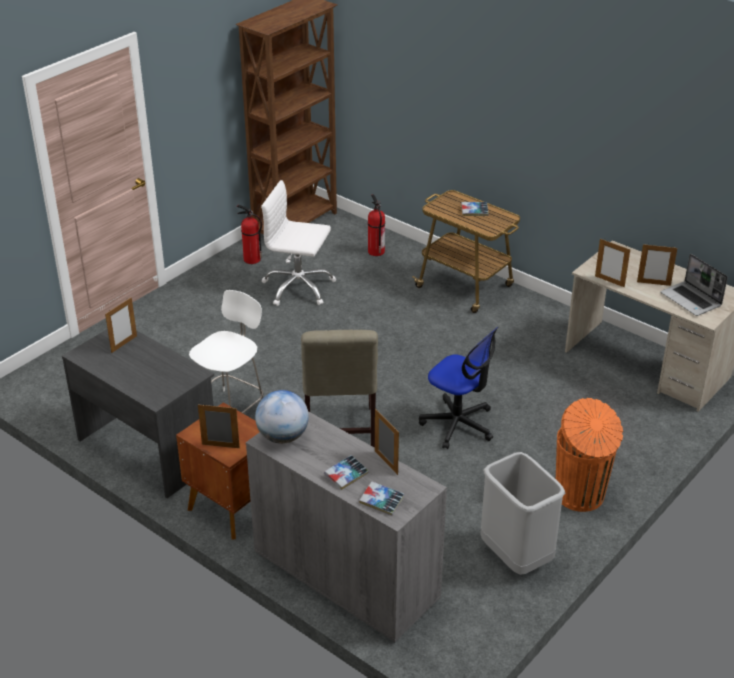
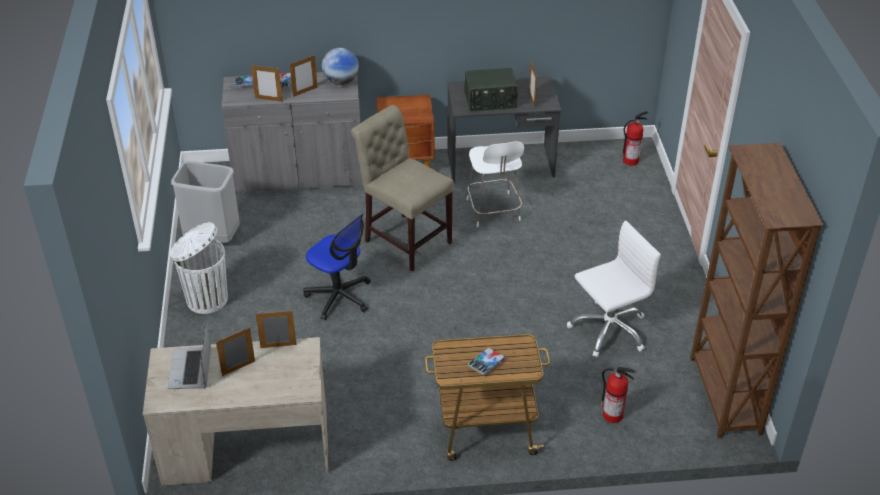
camera: 135 degrees right, 5 degrees up
picture frame [198,405,240,448] -> picture frame moved to [290,55,318,97]
fire extinguisher [237,205,262,264] -> fire extinguisher moved to [622,111,649,166]
office chair [419,327,498,449] -> office chair turned 135 degrees counterclockwise [303,213,371,320]
orange trash can [556,398,623,512] -> white trash can [170,222,228,314]
laptop [661,254,728,316] -> laptop turned 105 degrees counterclockwise [168,323,211,389]
none -> radio [464,68,518,112]

